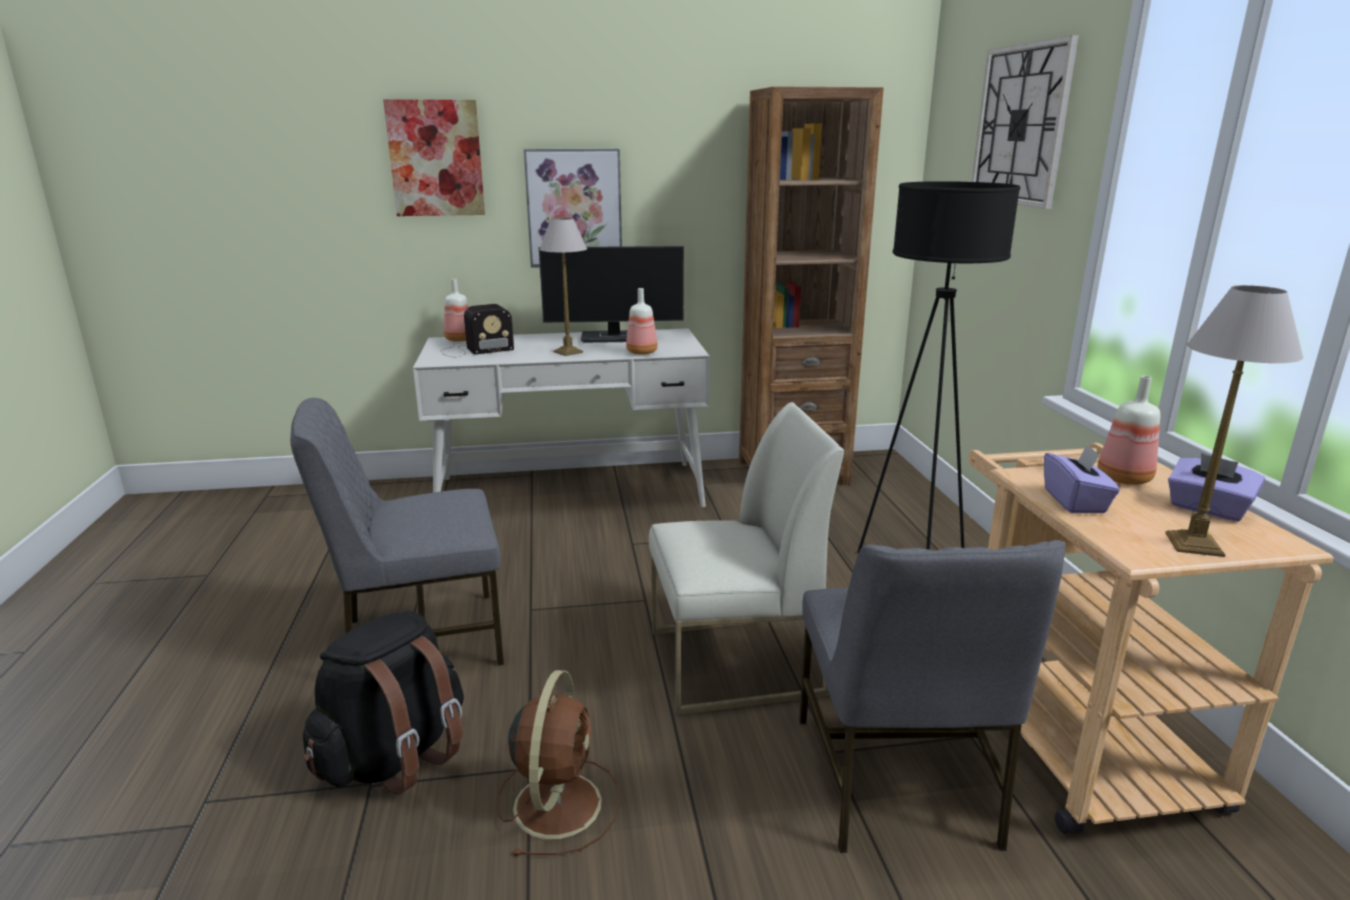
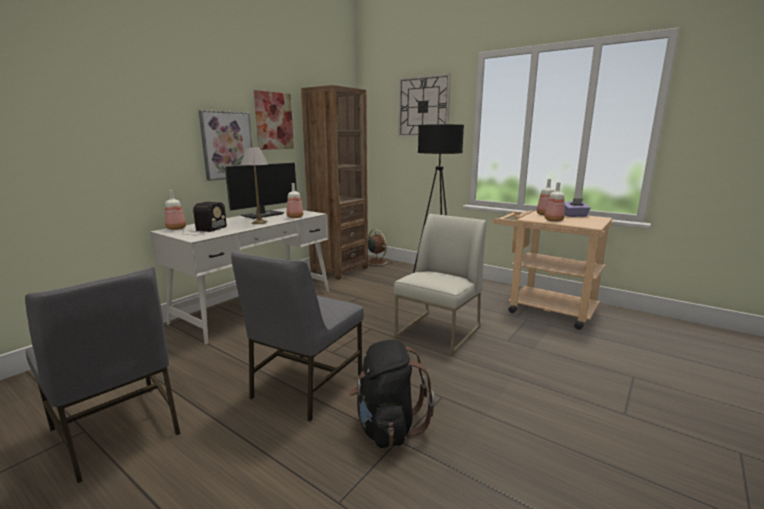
camera: 45 degrees left, 5 degrees down
picture [383,99,485,216] -> picture moved to [254,90,294,150]
brown fan [497,670,620,856] -> brown fan moved to [368,229,392,267]
grey chair [799,540,1066,853] -> grey chair moved to [25,267,180,483]
purple tissue box [1044,444,1120,513] -> bottle [544,182,565,222]
table lamp [1165,285,1303,557] -> none

